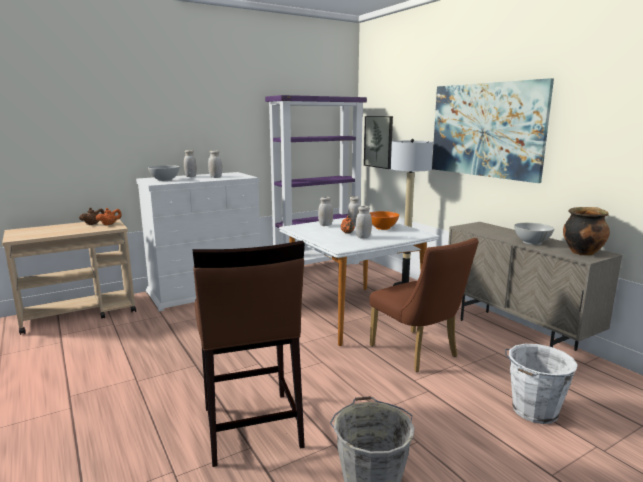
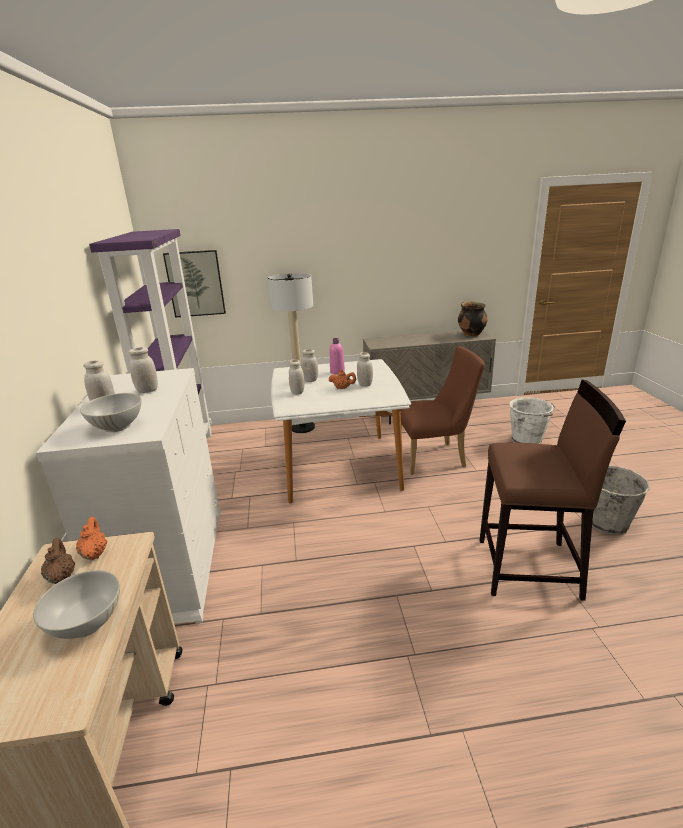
camera: 65 degrees left, 10 degrees up
orange bowl [370,211,399,230] -> pink bottle [330,338,345,374]
picture [432,78,554,183] -> none
white bowl [514,223,555,245] -> white bowl moved to [33,570,120,639]

